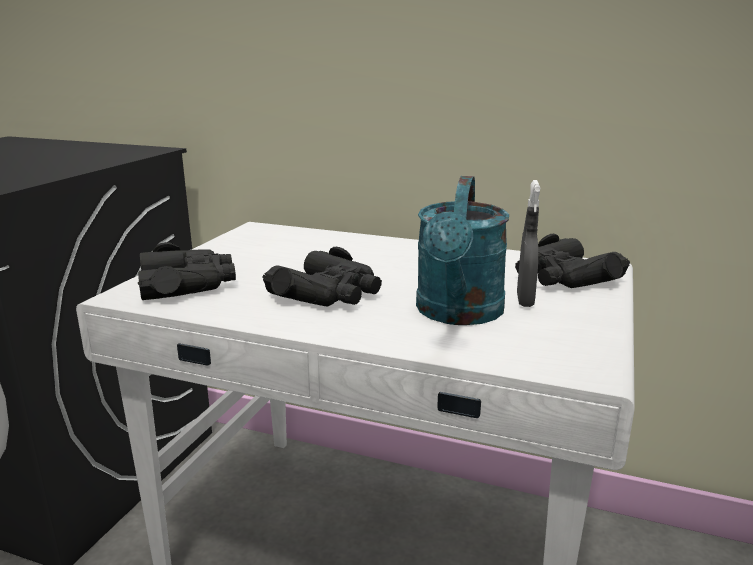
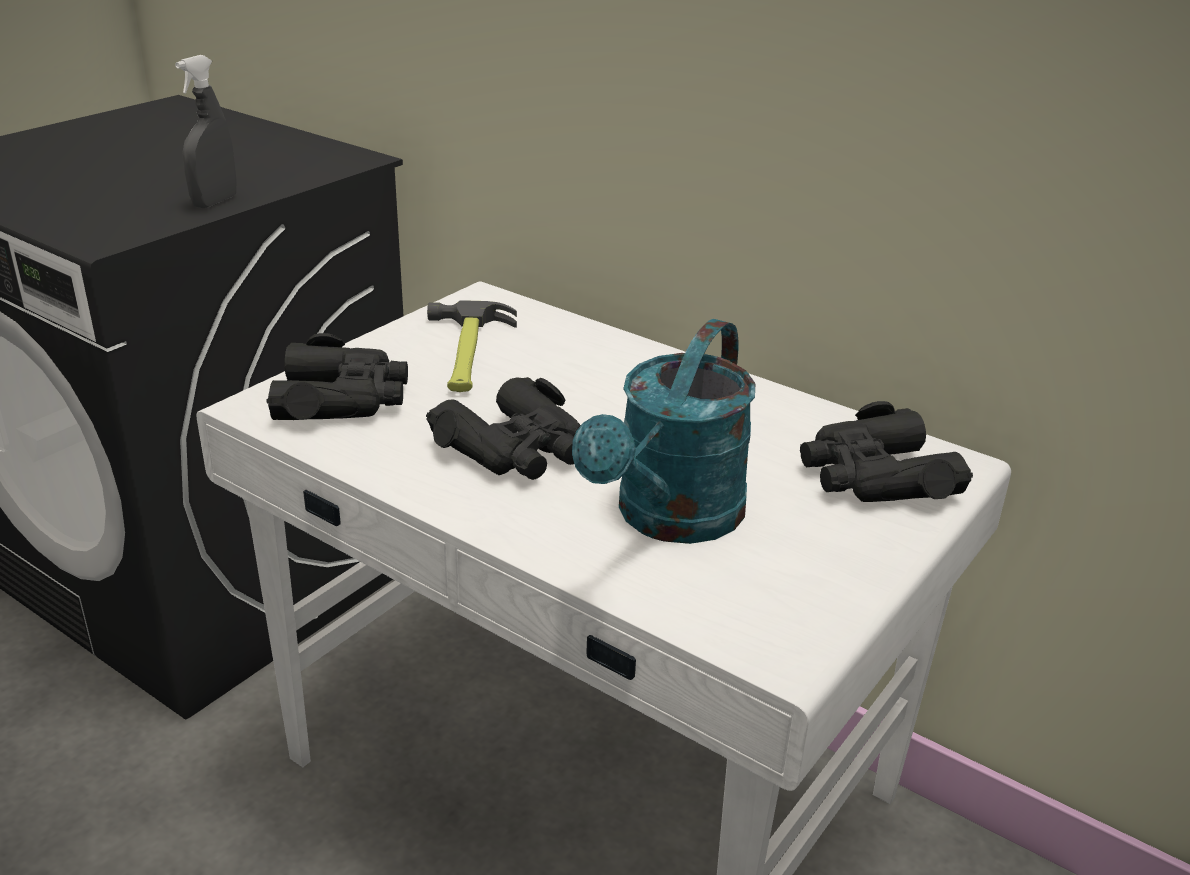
camera: 15 degrees right, 10 degrees up
grey spray bottle [517,180,540,307] -> grey spray bottle moved to [175,55,237,208]
none -> hammer [427,300,517,392]

